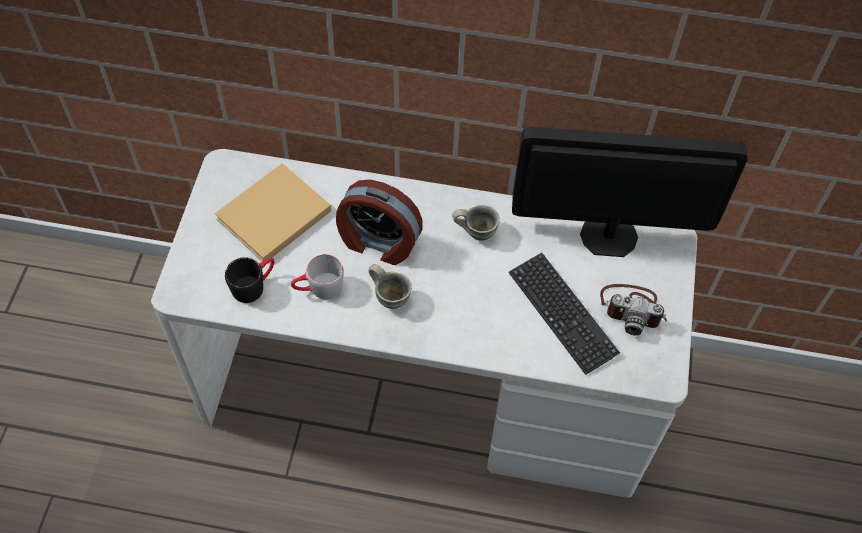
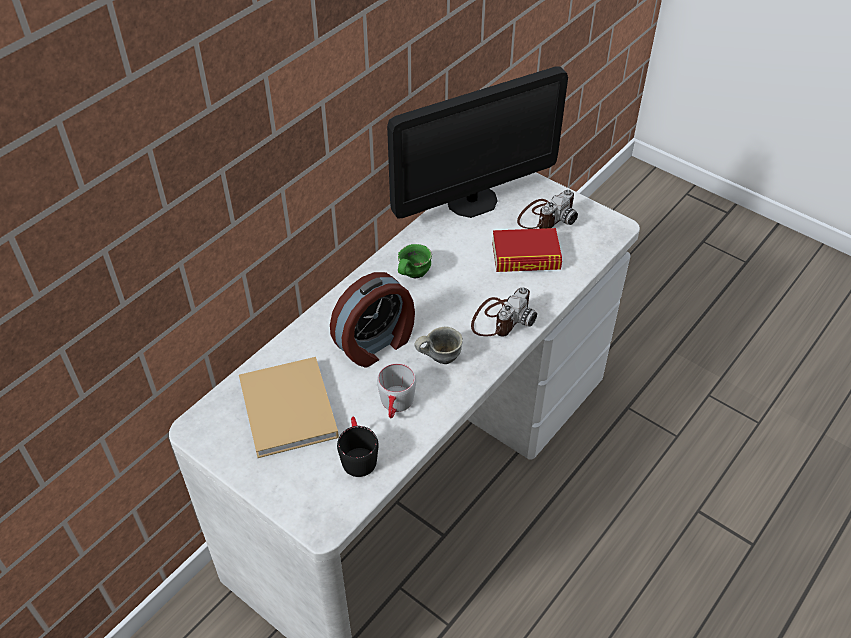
camera: 60 degrees left, 10 degrees down
grey mug [452,205,500,241] -> green mug [398,244,432,278]
keyboard [509,253,620,375] -> book [492,228,562,272]
monitor [512,127,748,257] -> monitor turned 150 degrees counterclockwise [387,67,568,219]
none -> camera [471,287,537,337]

